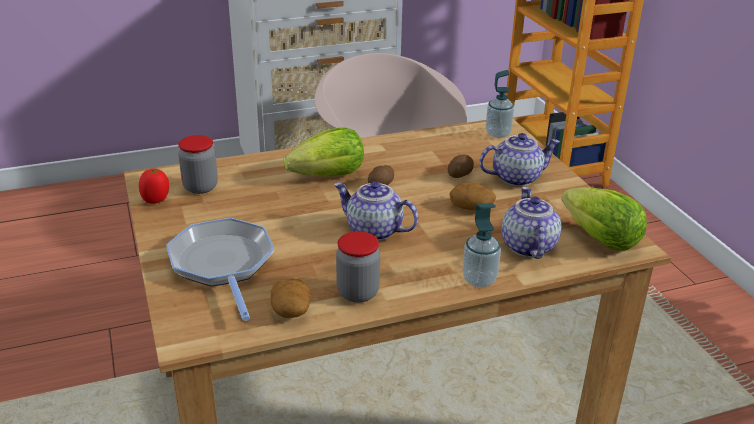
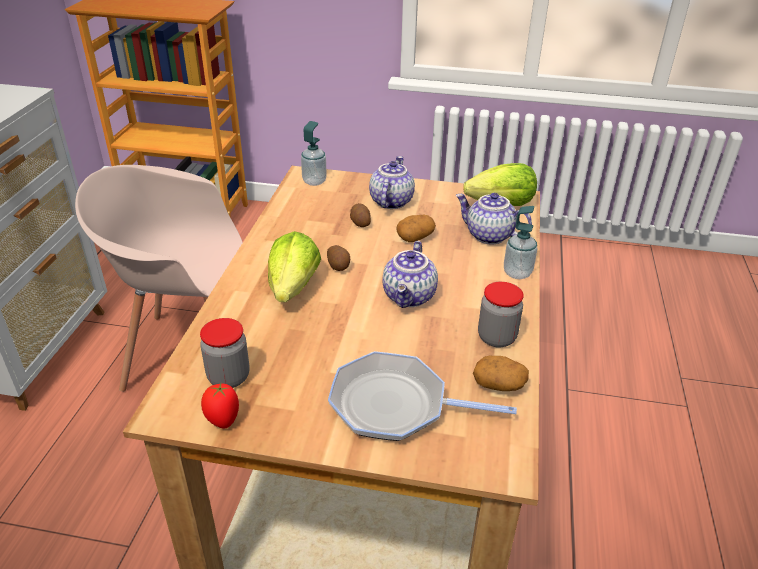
camera: 60 degrees left, 5 degrees up
teapot [333,181,418,241] -> teapot turned 45 degrees counterclockwise [382,241,438,308]

